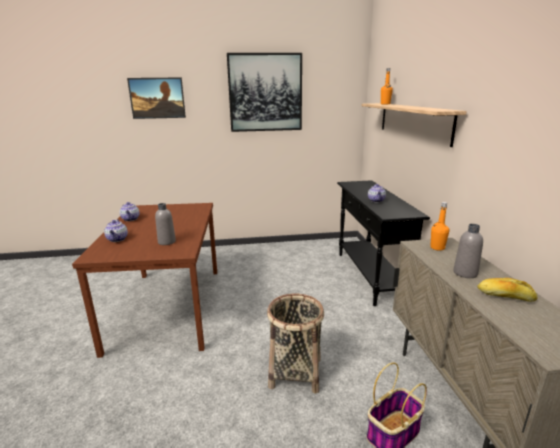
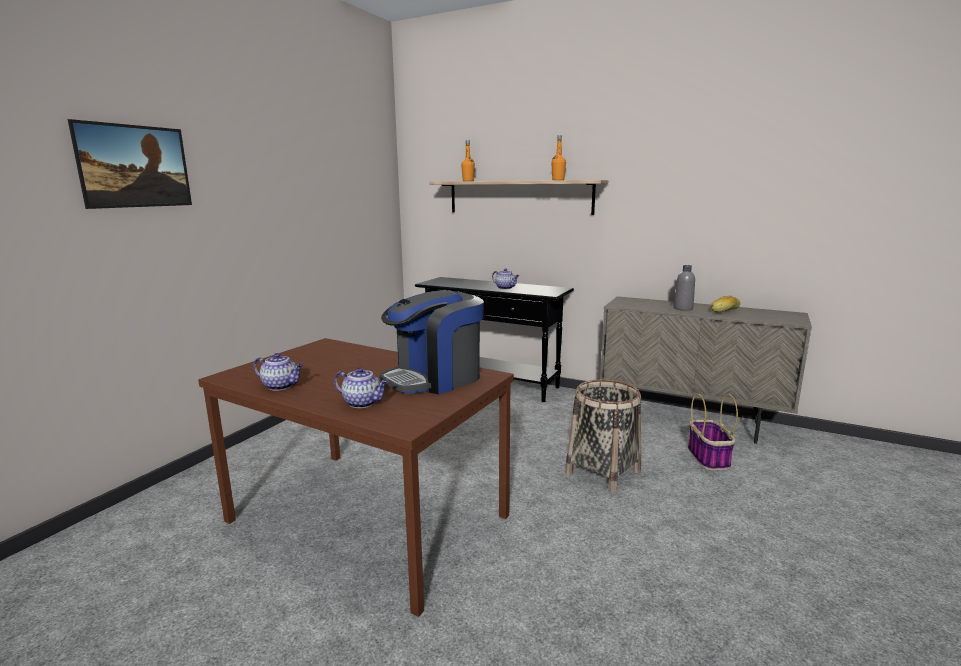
camera: 55 degrees left, 5 degrees down
grey bottle [155,203,176,245] -> coffee machine [380,290,484,394]
picture [227,53,302,132] -> none
orange bottle [430,202,449,251] -> orange bottle moved to [551,136,566,180]

